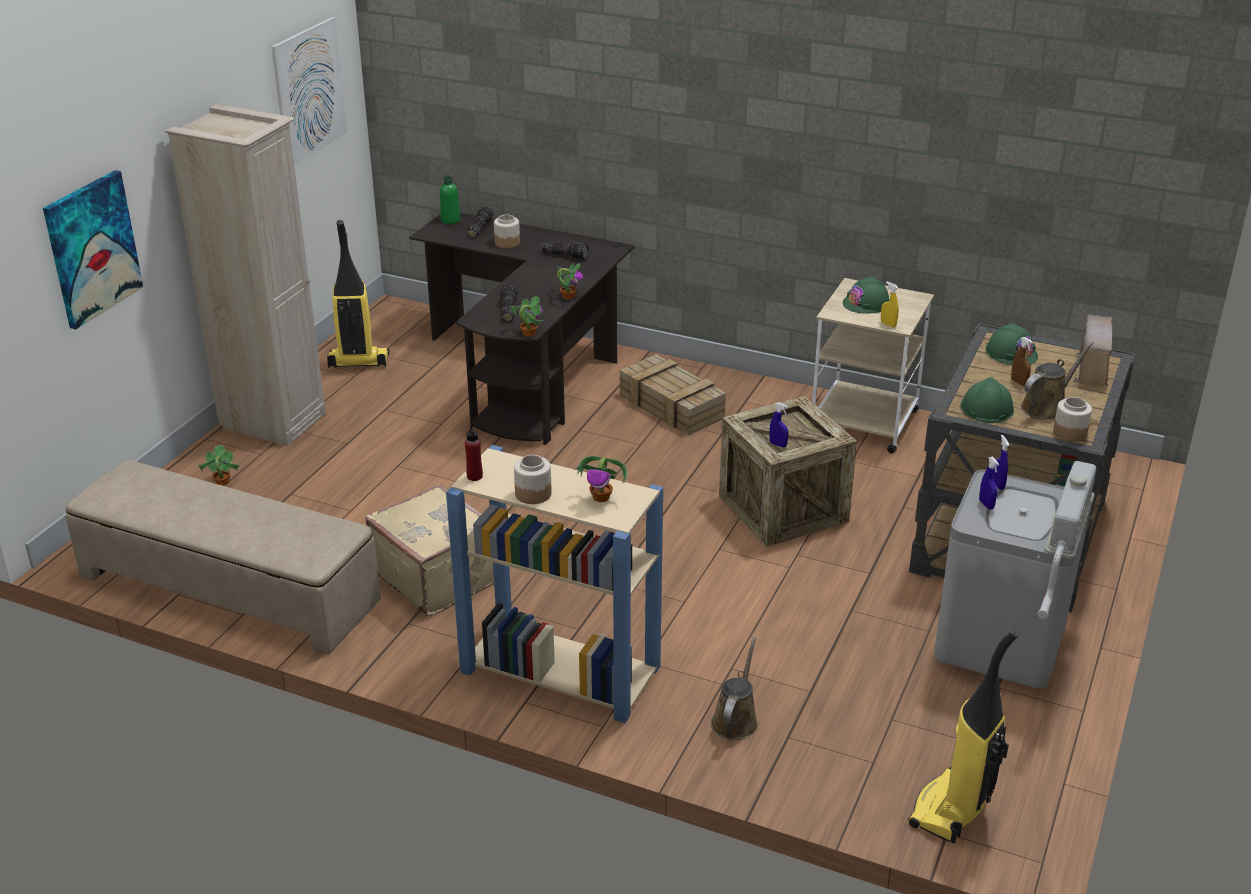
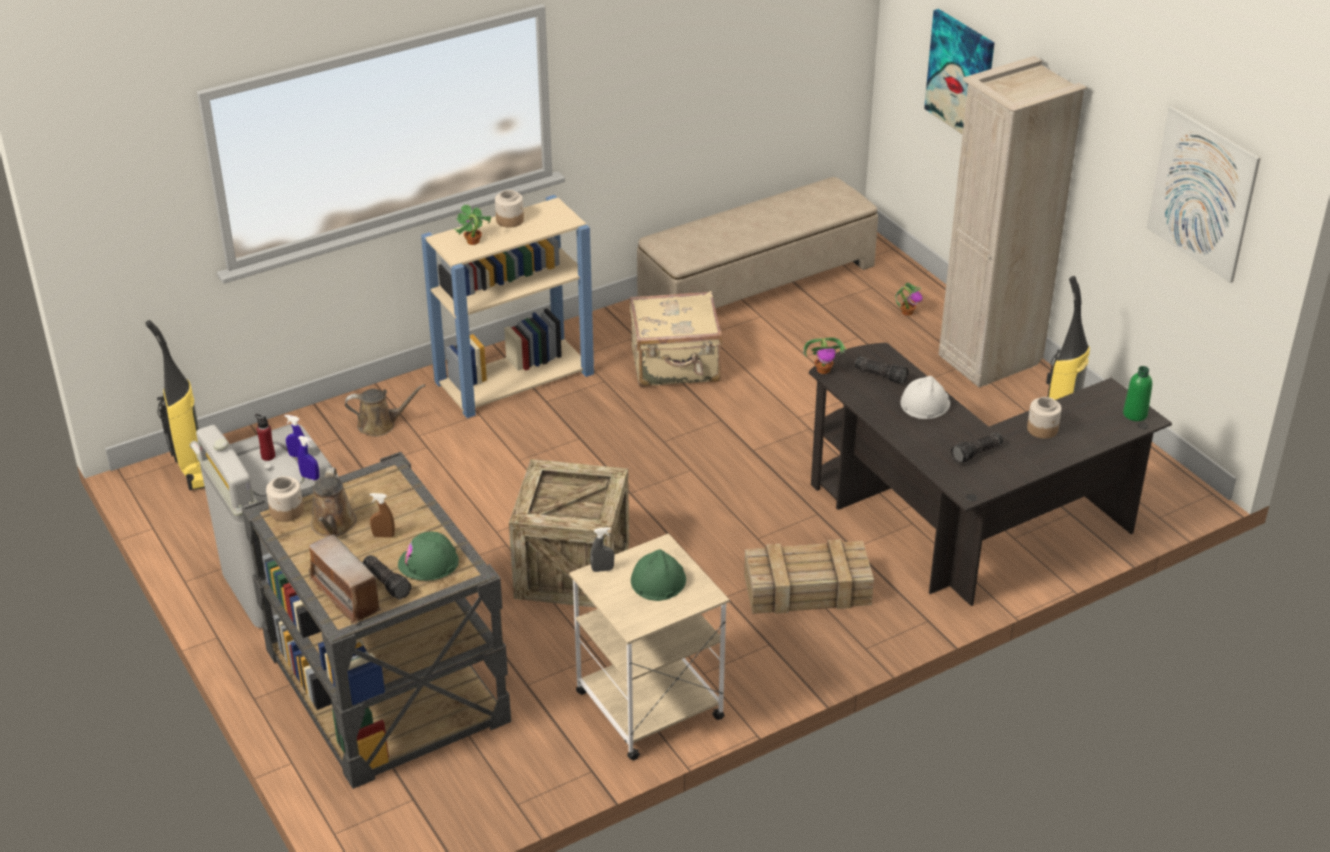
camera: 125 degrees right, 5 degrees up
red bottle [465,425,483,481] -> red bottle moved to [255,414,275,461]
flashlight [467,207,493,238] -> flashlight moved to [363,555,412,599]
potted plant [557,264,583,299] -> none
brown watering can [711,637,758,740] -> brown watering can turned 60 degrees counterclockwise [345,384,425,437]
blue spray bottle [769,402,788,448] -> none
yellow spray bottle [881,282,899,328] -> grey spray bottle [590,527,614,572]
green hard hat [961,377,1014,423] -> none
none -> white hard hat [900,376,950,419]

